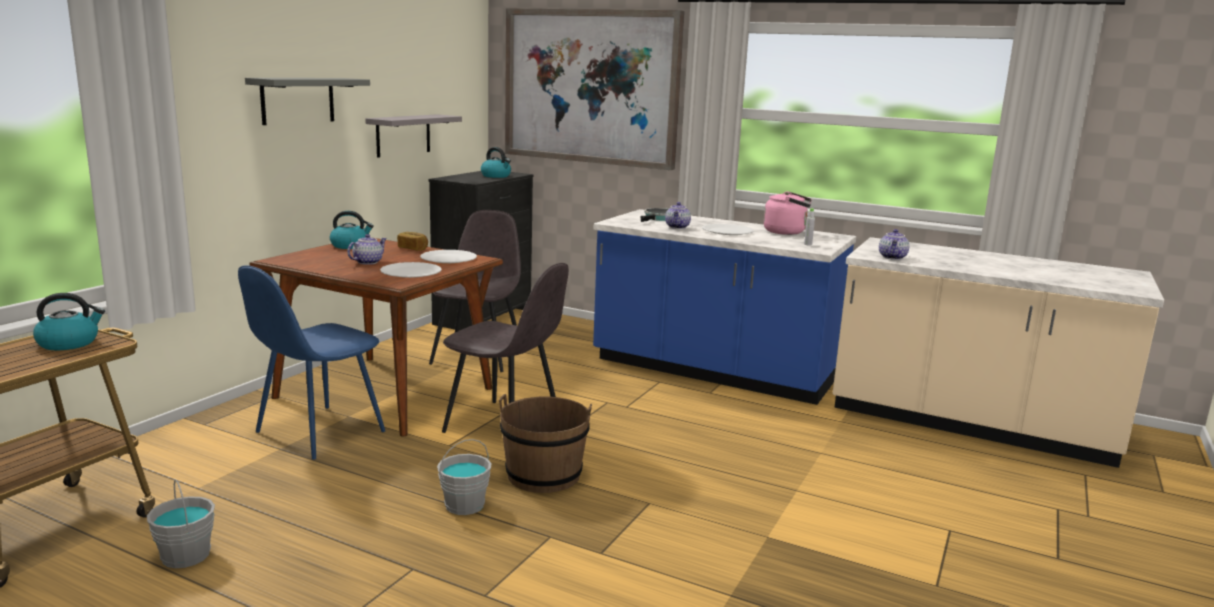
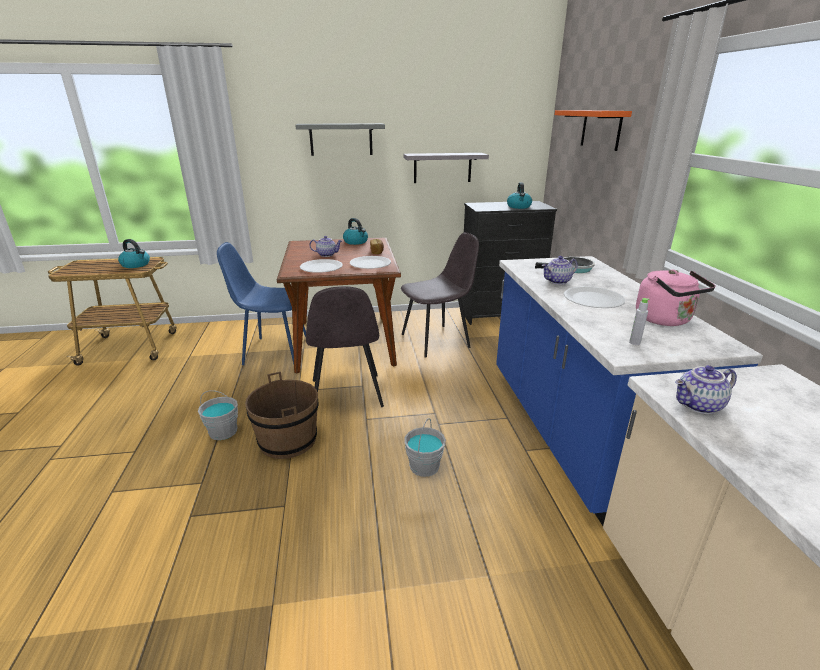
camera: 55 degrees right, 10 degrees up
grey bucket [147,480,215,568] -> grey bucket moved to [404,418,446,477]
picture [505,8,685,170] -> orange shelf [555,110,632,151]

